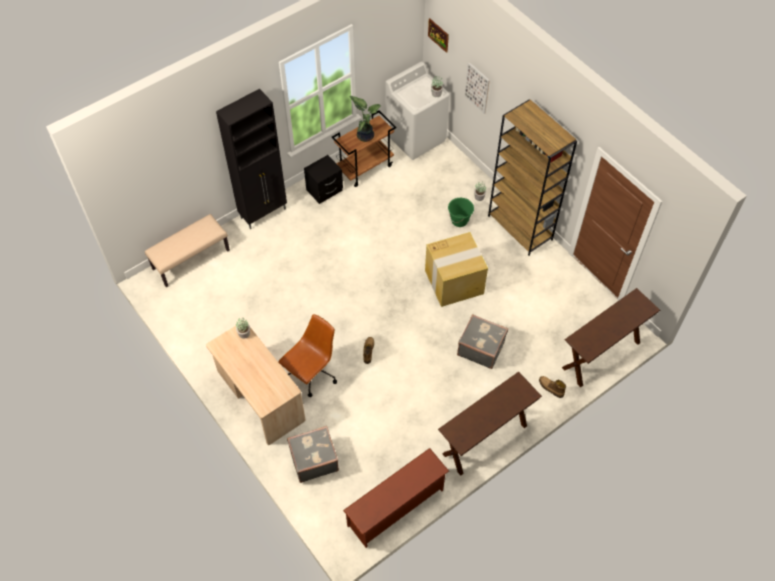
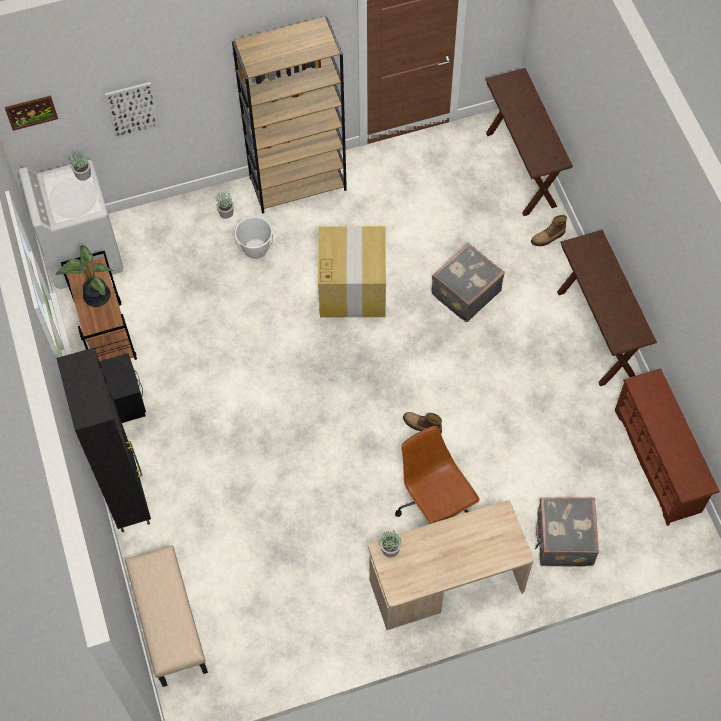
camera: 70 degrees left, 5 degrees up
green bucket [448,198,474,227] -> white bucket [234,216,273,259]

